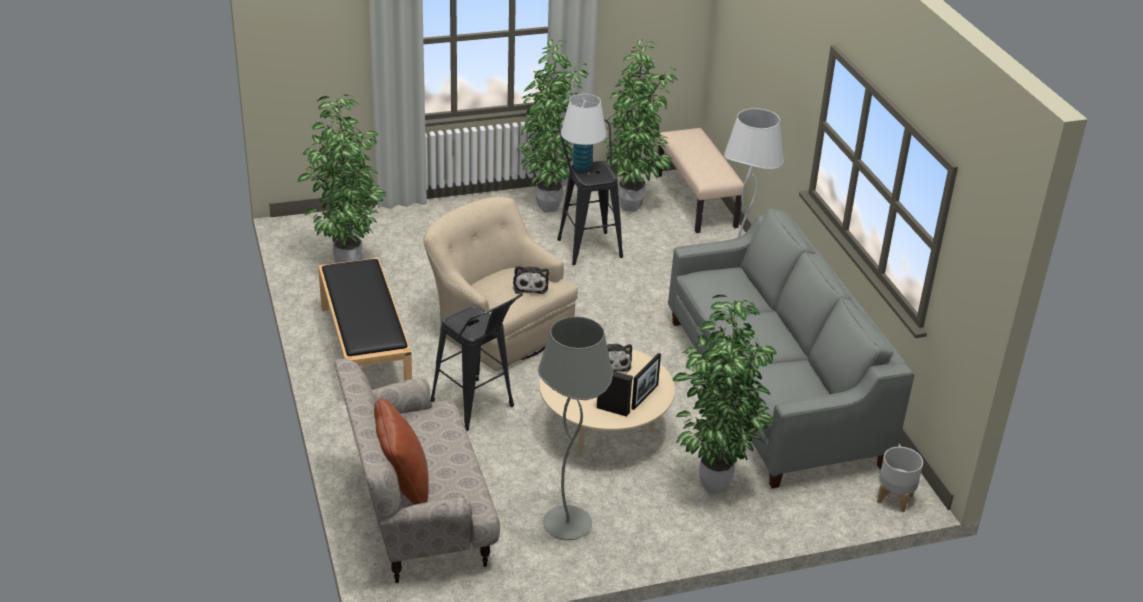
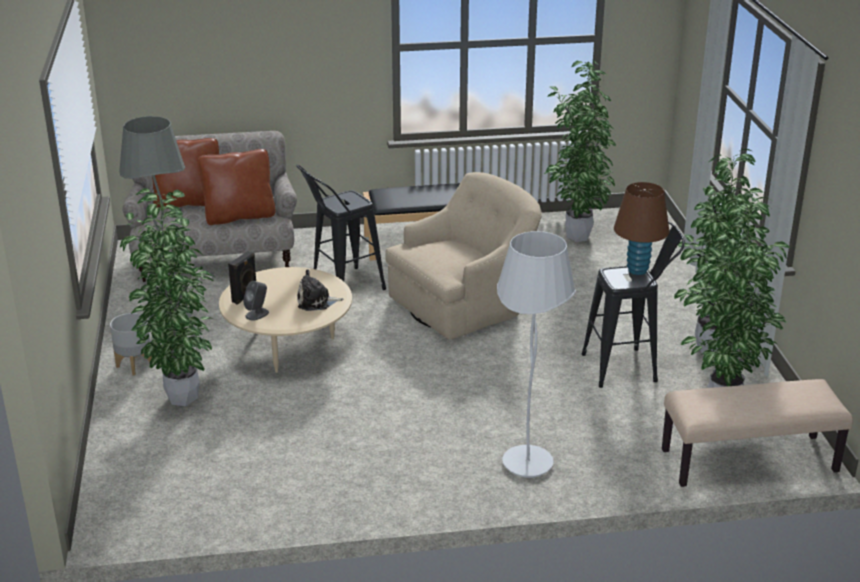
camera: 100 degrees right, 5 degrees down
plush toy [513,266,549,294] -> none
white table lamp [561,94,607,171] -> brown table lamp [614,182,669,275]
picture frame [631,353,661,410] -> grey speaker [243,281,269,321]
grey sofa [668,208,914,489] -> none
grey planter [877,447,923,512] -> grey planter moved to [110,313,152,376]
none -> brown pillow [198,149,275,225]

